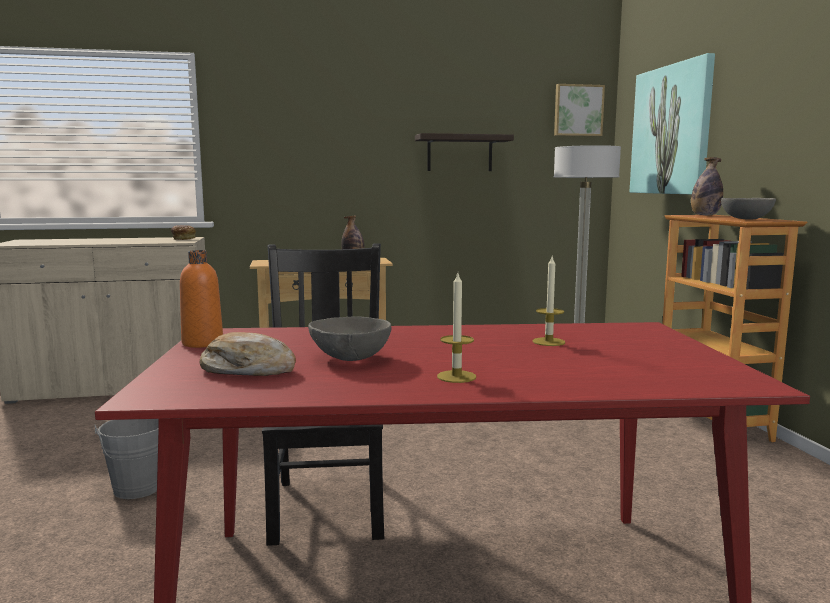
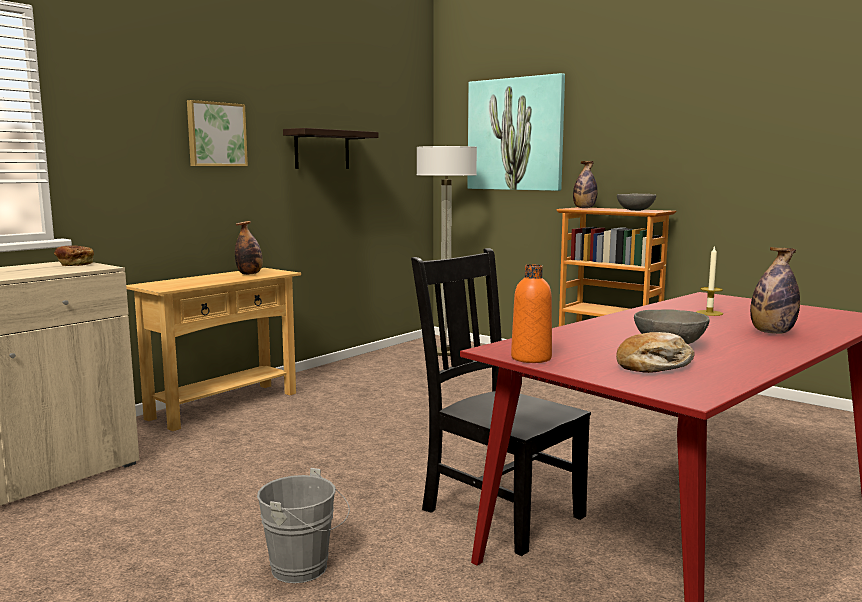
camera: 40 degrees left, 0 degrees up
candle [437,273,476,383] -> none
picture [554,84,605,136] -> picture moved to [187,100,248,166]
none -> bottle [750,247,800,334]

